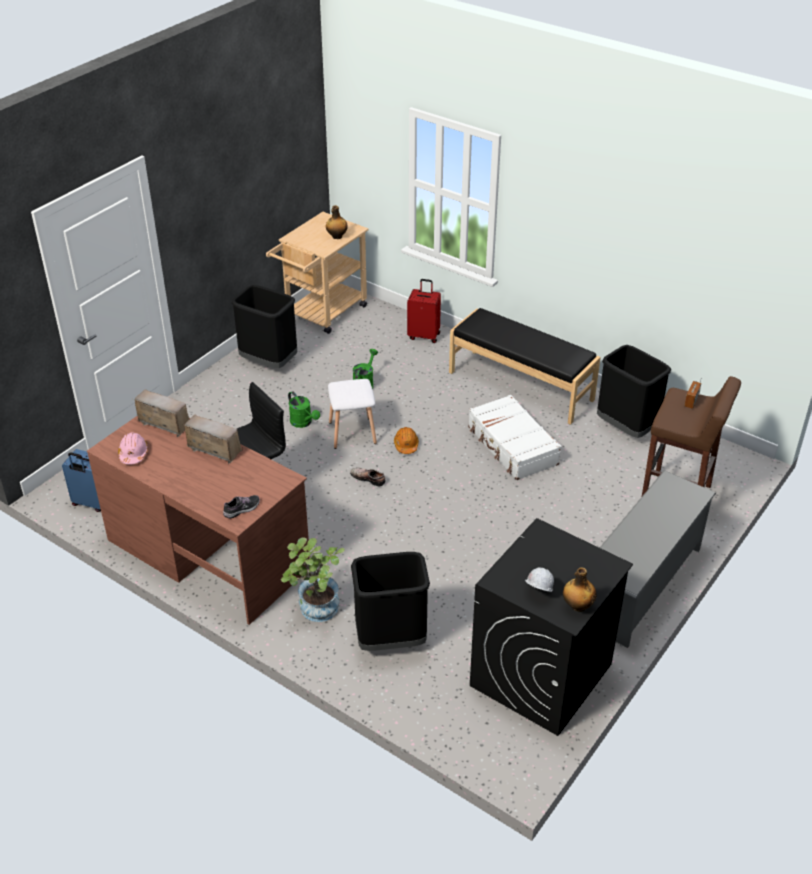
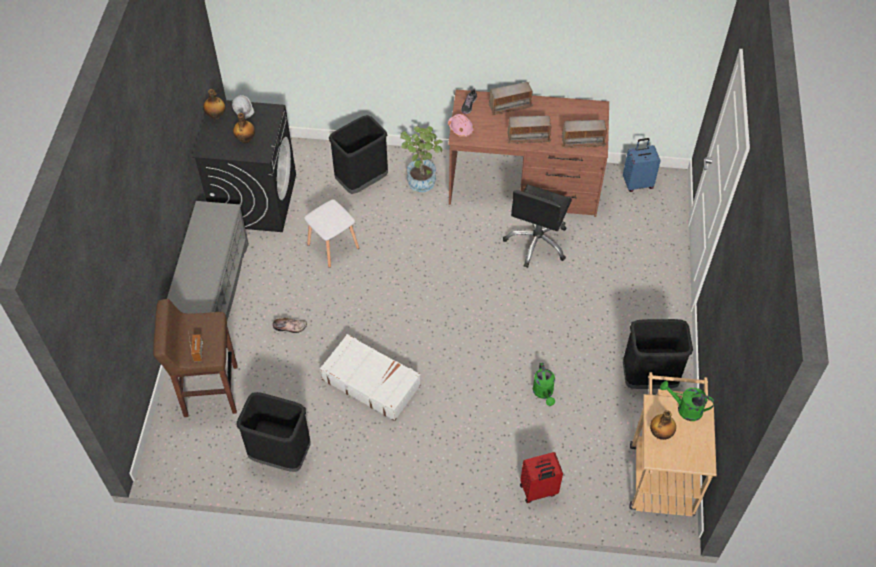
camera: 150 degrees right, 15 degrees up
pink hard hat [118,432,148,465] -> pink hard hat moved to [448,114,474,137]
green watering can [288,391,320,428] -> green watering can moved to [660,381,714,421]
white stool [328,379,377,449] -> white stool moved to [304,199,359,268]
shoe [350,468,386,487] -> shoe moved to [273,317,307,333]
orange hard hat [394,427,419,454] -> none
black bench [449,308,600,425] -> none
none -> bottle [233,113,255,144]
none -> radio [489,82,534,115]

